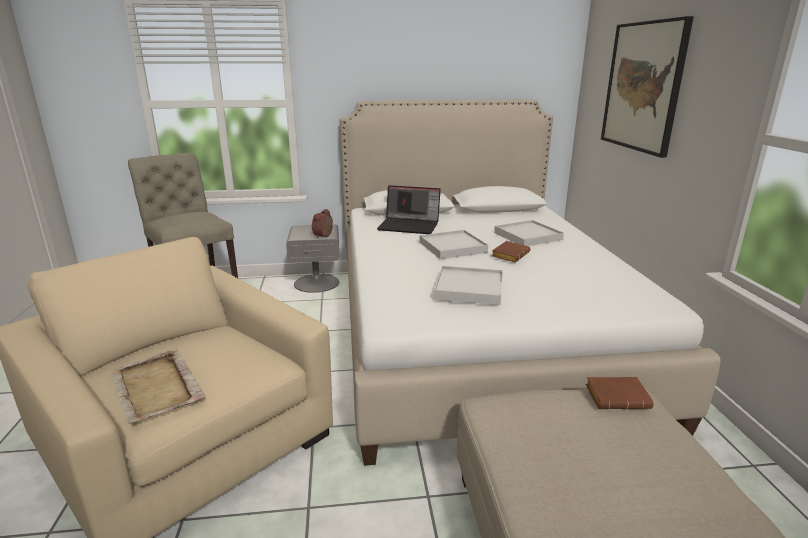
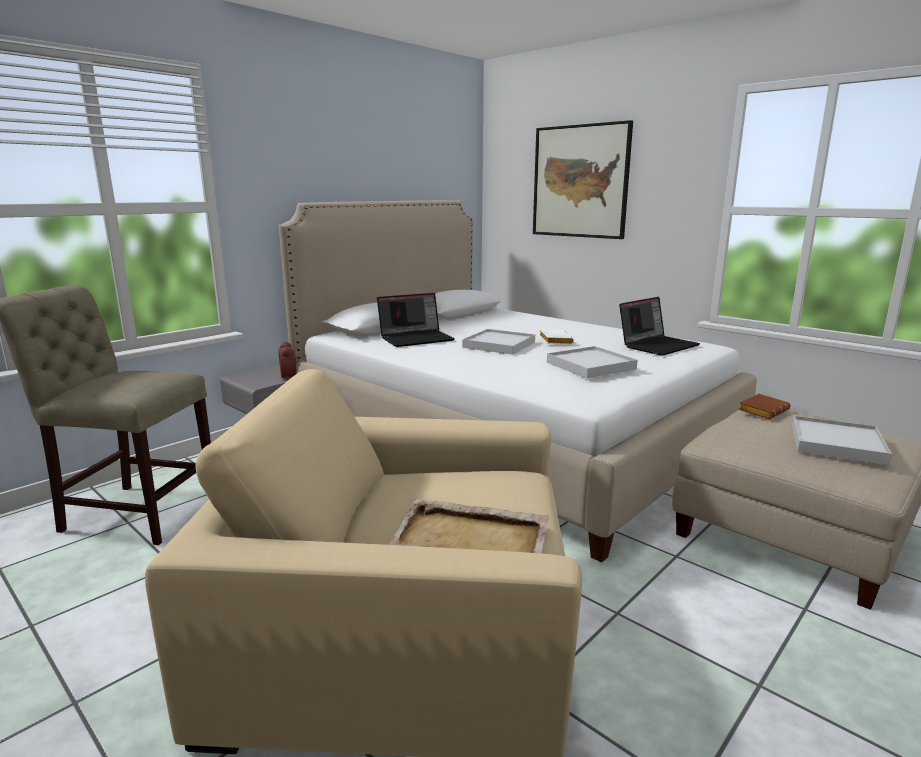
camera: 40 degrees left, 5 degrees down
brown book [491,241,530,263] -> white book [539,330,574,344]
white tray [494,220,564,246] -> white tray moved to [792,416,892,465]
none -> laptop [619,297,700,356]

